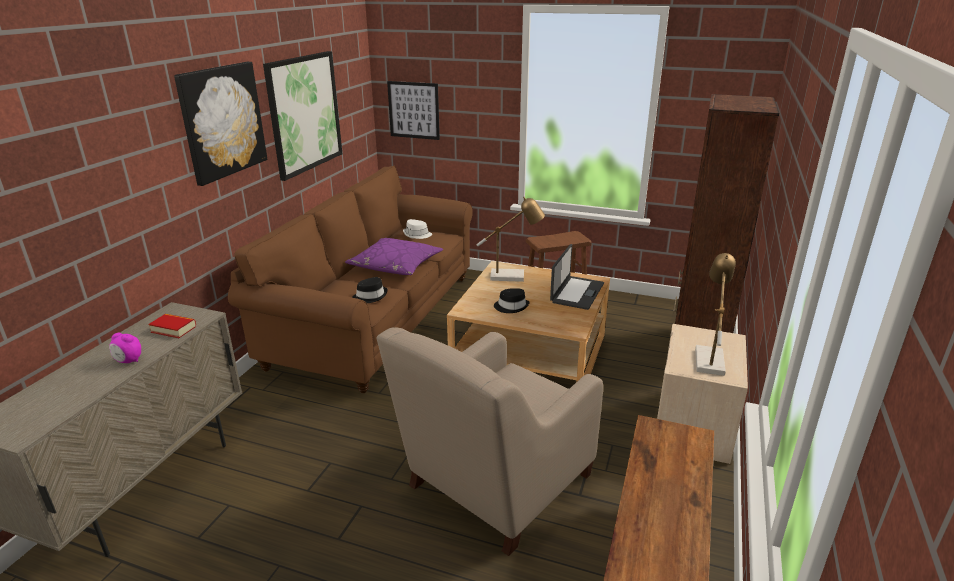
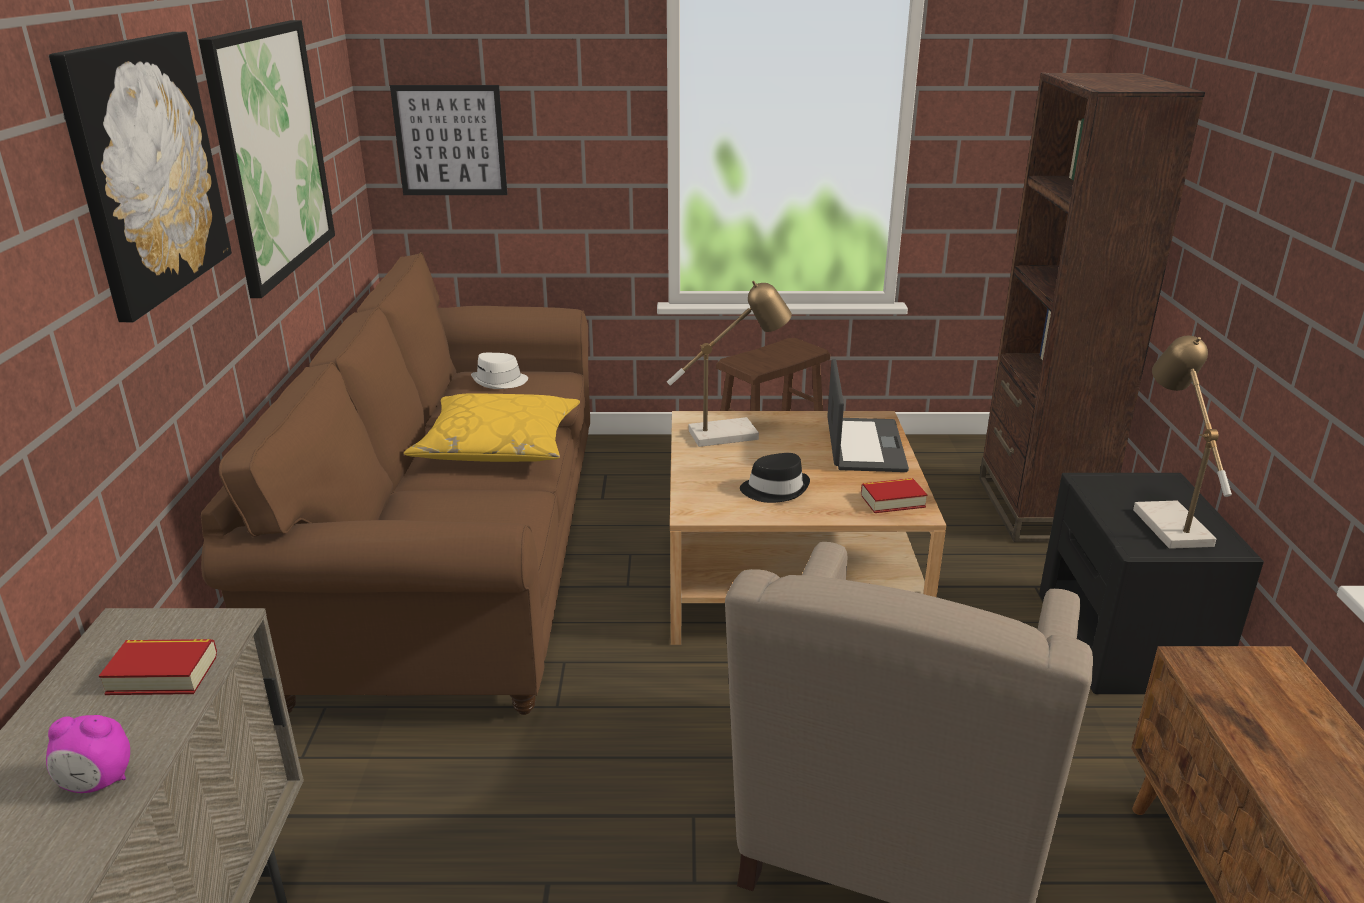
camera: 20 degrees left, 0 degrees up
purple pillow [345,238,443,275] -> yellow pillow [404,393,580,462]
black hat [352,277,387,303] -> none
beige nightstand [657,324,748,464] -> black nightstand [1039,473,1264,694]
none -> book [861,478,927,513]

